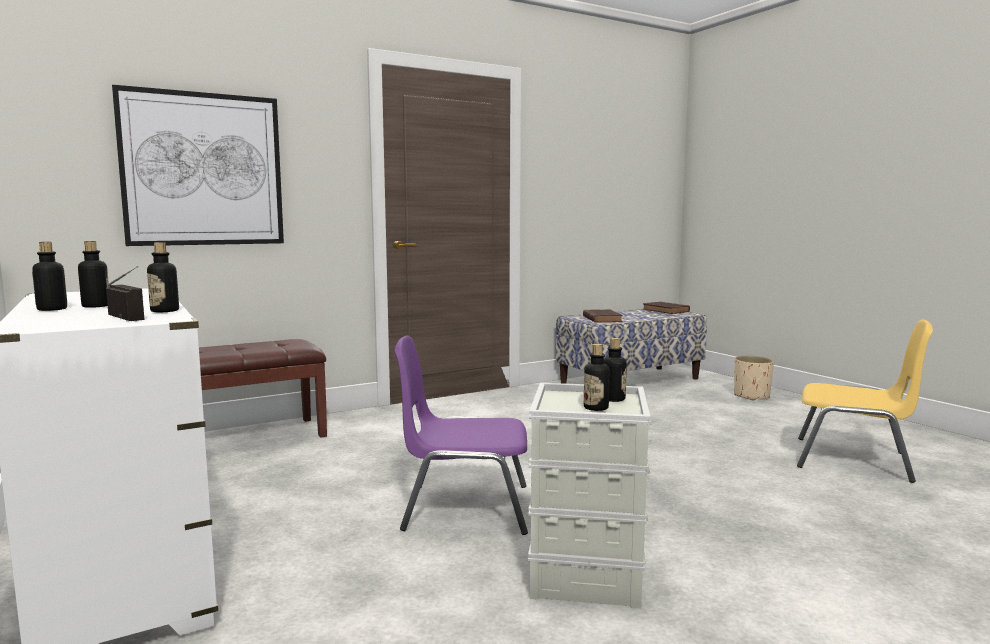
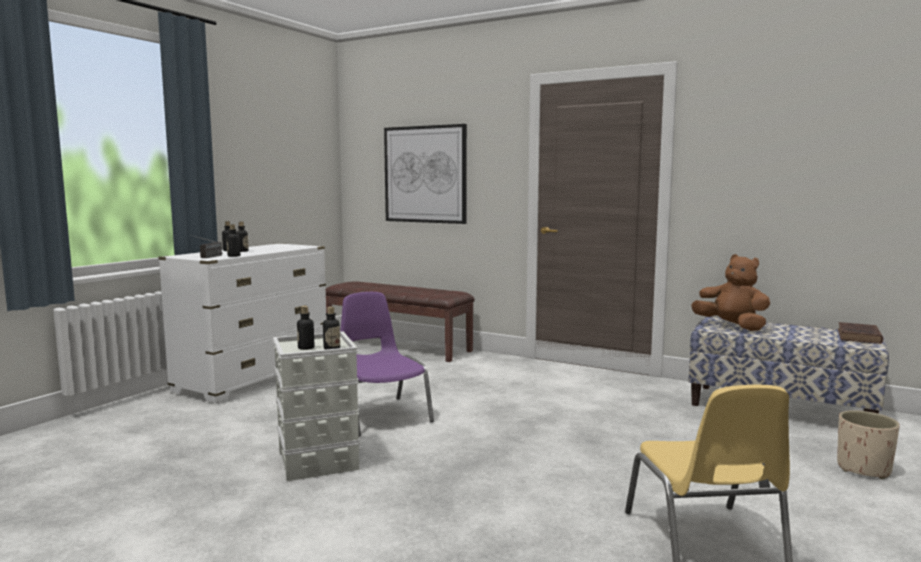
camera: 60 degrees right, 0 degrees up
brown book [583,309,623,323] -> brown plush toy [691,254,770,331]

